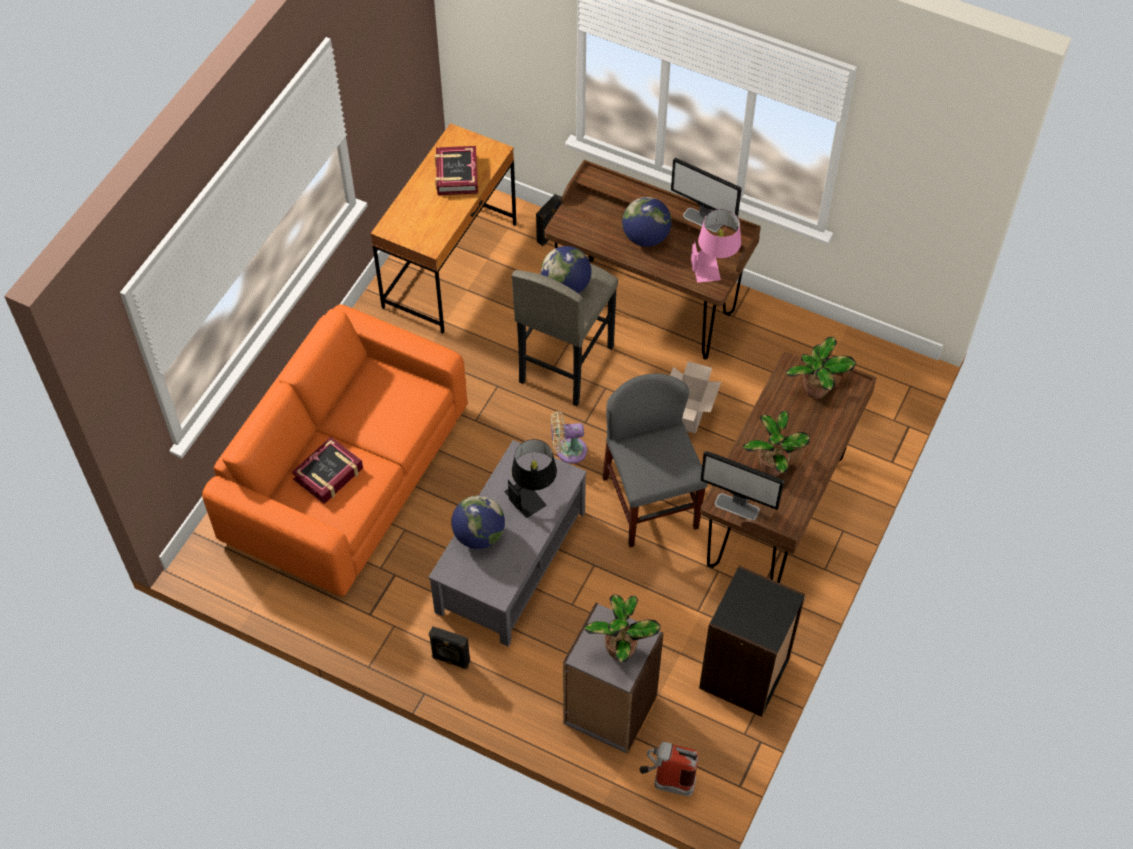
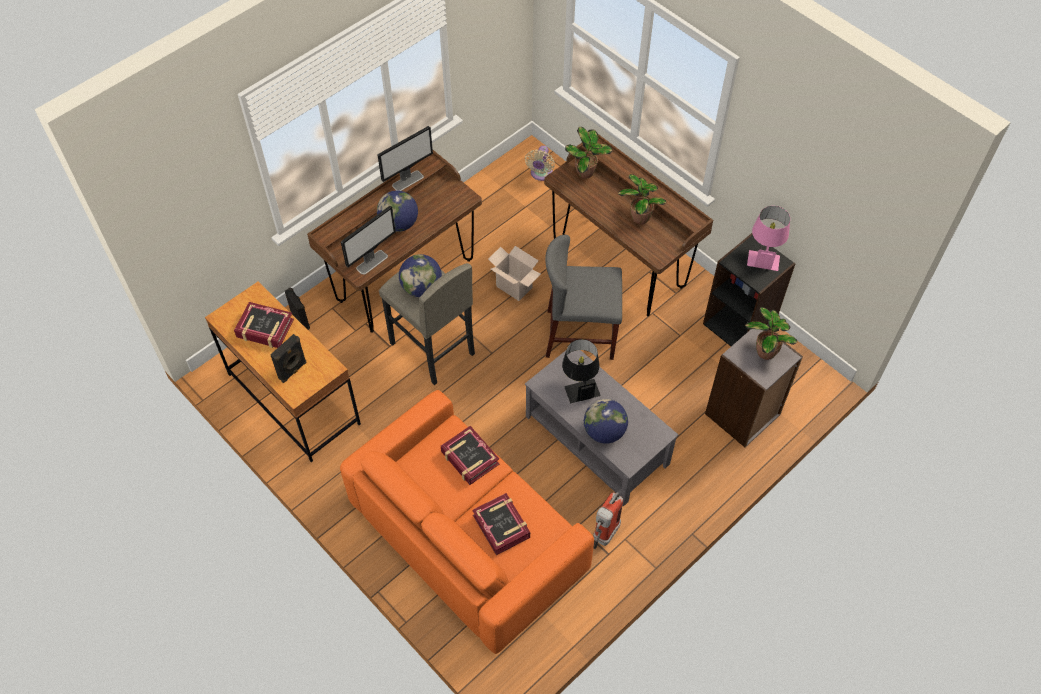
camera: 70 degrees left, 0 degrees up
black speaker [429,626,470,669] -> black speaker moved to [270,334,306,383]
beige fan [551,411,587,464] -> beige fan moved to [525,146,555,181]
fire extinguisher [640,742,698,796] -> fire extinguisher moved to [593,492,623,549]
pink table lamp [691,209,741,283] -> pink table lamp moved to [747,206,790,271]
monitor [700,451,784,520] -> monitor moved to [341,206,396,275]
none -> book [441,426,499,485]

